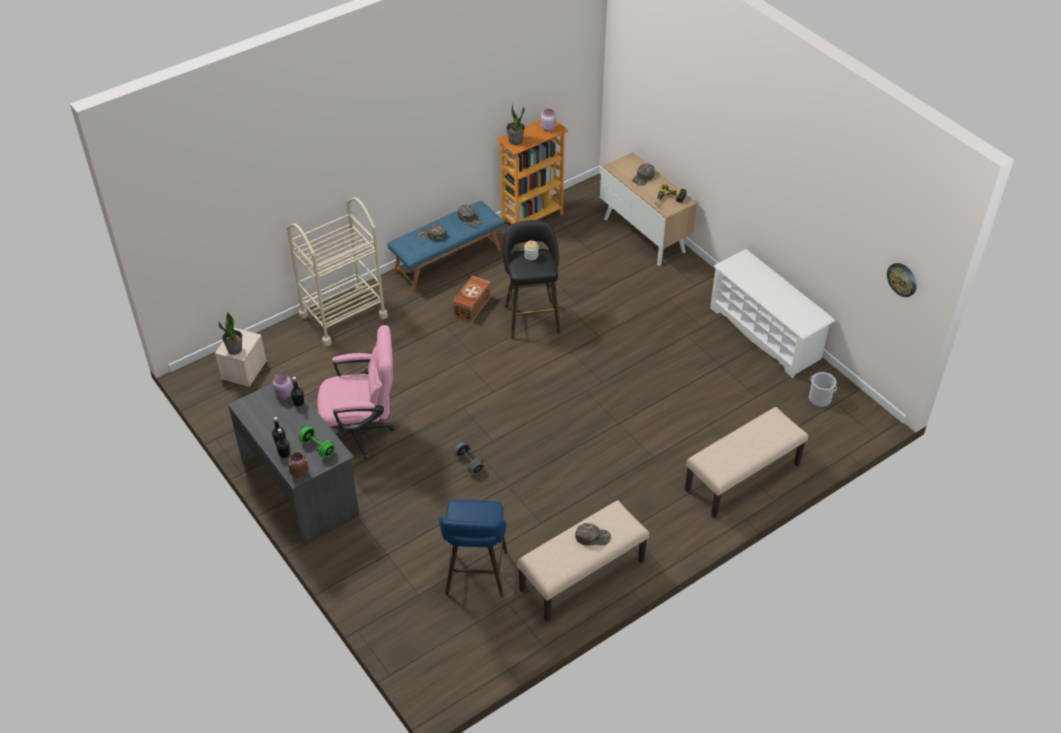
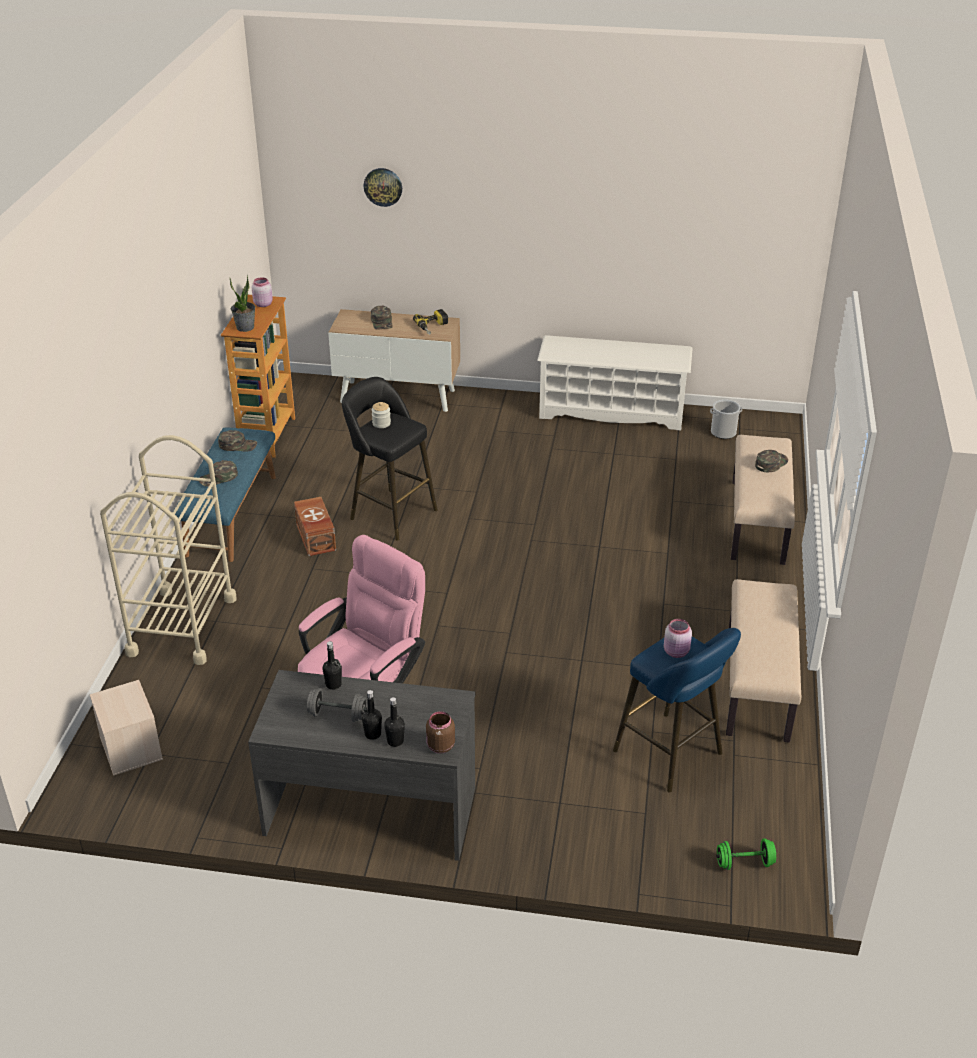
camera: 45 degrees left, 10 degrees down
potted plant [219,313,242,355] -> none
pink jar [273,373,292,398] -> pink jar moved to [664,619,692,658]
green dumbbell [299,427,335,457] -> green dumbbell moved to [716,838,776,870]
grey dumbbell [454,442,484,474] -> grey dumbbell moved to [307,688,367,722]
green cap [575,523,611,546] -> green cap moved to [755,450,788,472]
wall clock [887,263,917,297] -> wall clock moved to [364,168,402,207]

